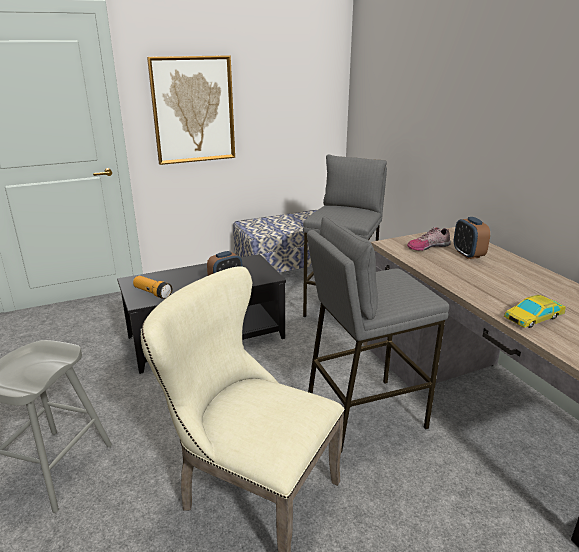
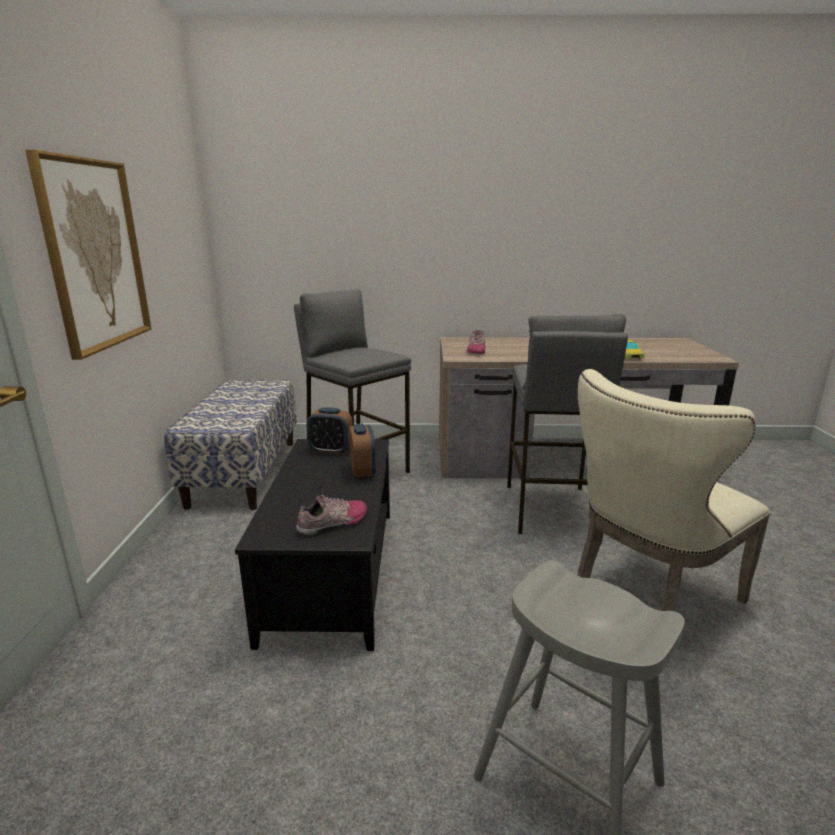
camera: 65 degrees left, 5 degrees down
flashlight [133,276,172,299] -> shoe [296,495,367,536]
alarm clock [454,217,490,259] -> alarm clock moved to [306,407,353,454]

